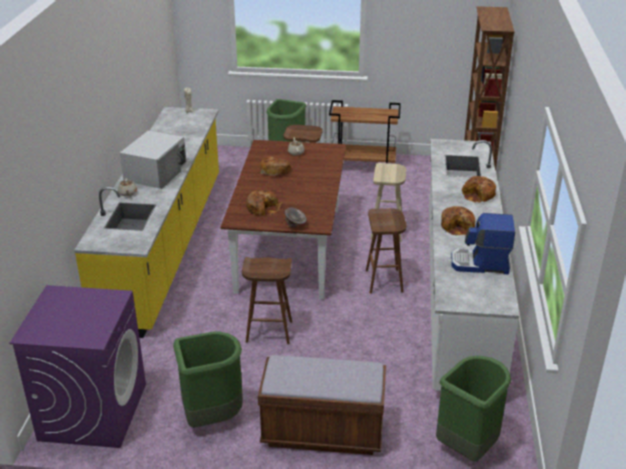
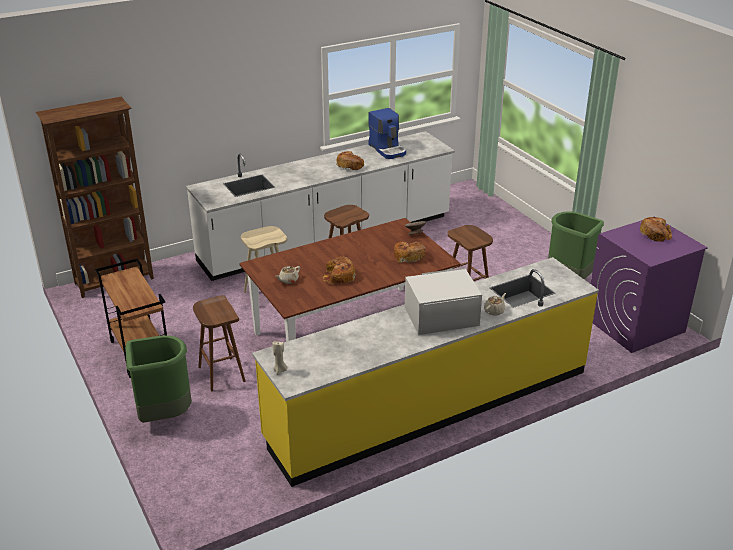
camera: 125 degrees left, 0 degrees up
brown bench [258,355,386,455] -> none
green trash can [436,356,511,462] -> none
bread [462,176,496,203] -> bread moved to [640,217,672,242]

